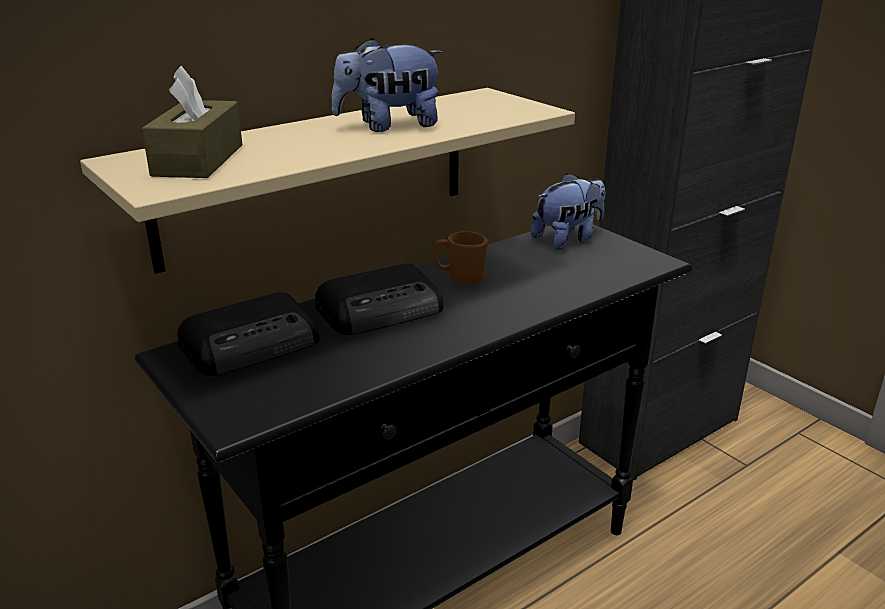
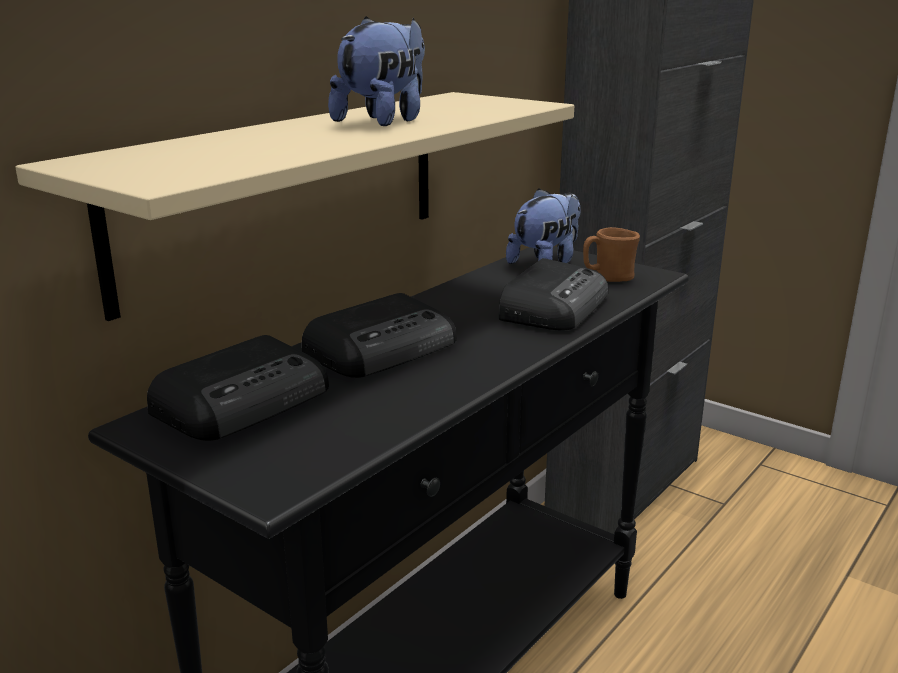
camera: 15 degrees left, 5 degrees down
brown tissue box [142,66,242,178] -> none
plush toy [332,38,444,132] -> plush toy turned 150 degrees clockwise [328,16,425,126]
brown mug [434,231,488,284] -> brown mug moved to [583,227,640,282]
none -> radio [499,258,608,331]

